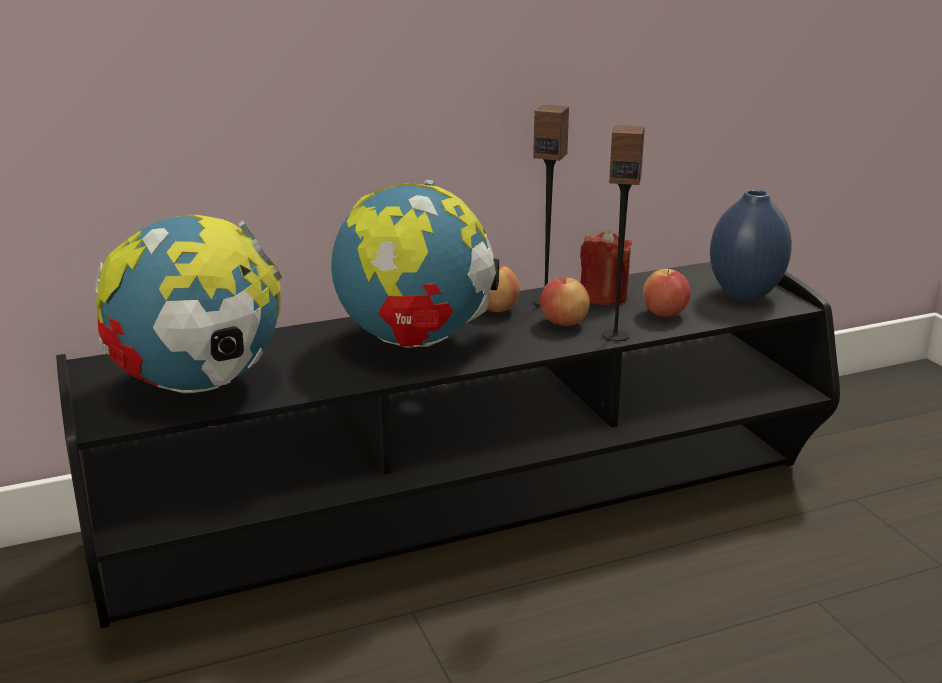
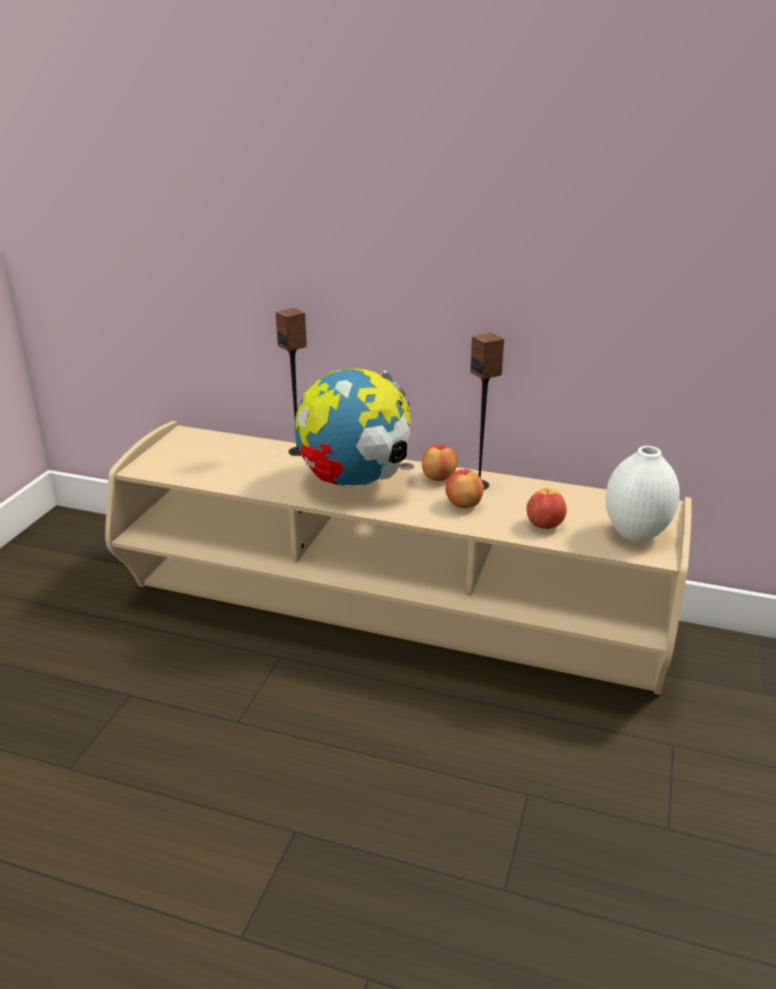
camera: 40 degrees right, 5 degrees up
black tv stand [56,262,840,628] -> beige tv stand [105,421,692,695]
globe [95,215,283,394] -> none
red candle [580,230,632,306] -> none
speaker [602,125,645,341] -> speaker moved to [276,308,307,456]
blue vase [710,190,792,301] -> white vase [605,446,680,542]

